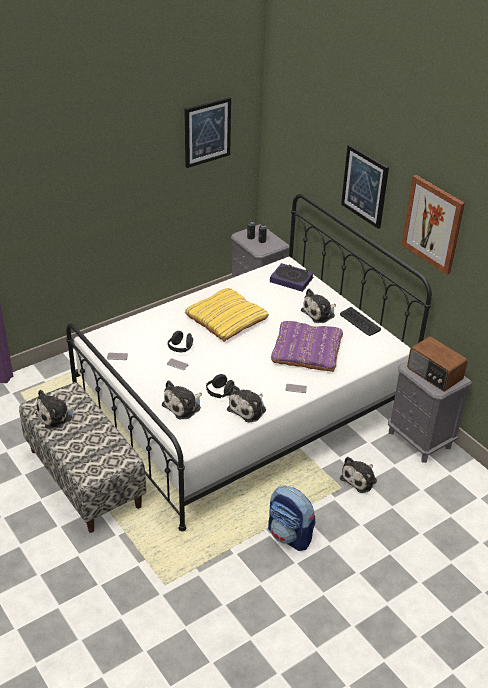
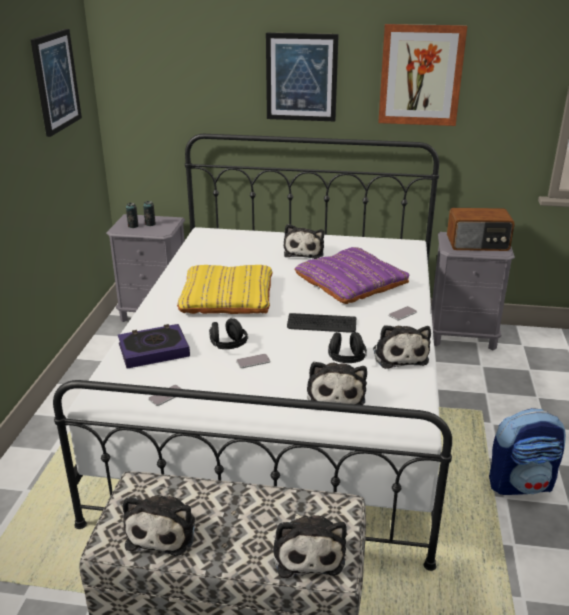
camera: 45 degrees left, 10 degrees down
book [270,263,314,292] -> book moved to [118,324,190,369]
keyboard [340,307,381,336] -> keyboard moved to [287,313,356,333]
plush toy [340,457,377,493] -> plush toy moved to [273,514,347,578]

